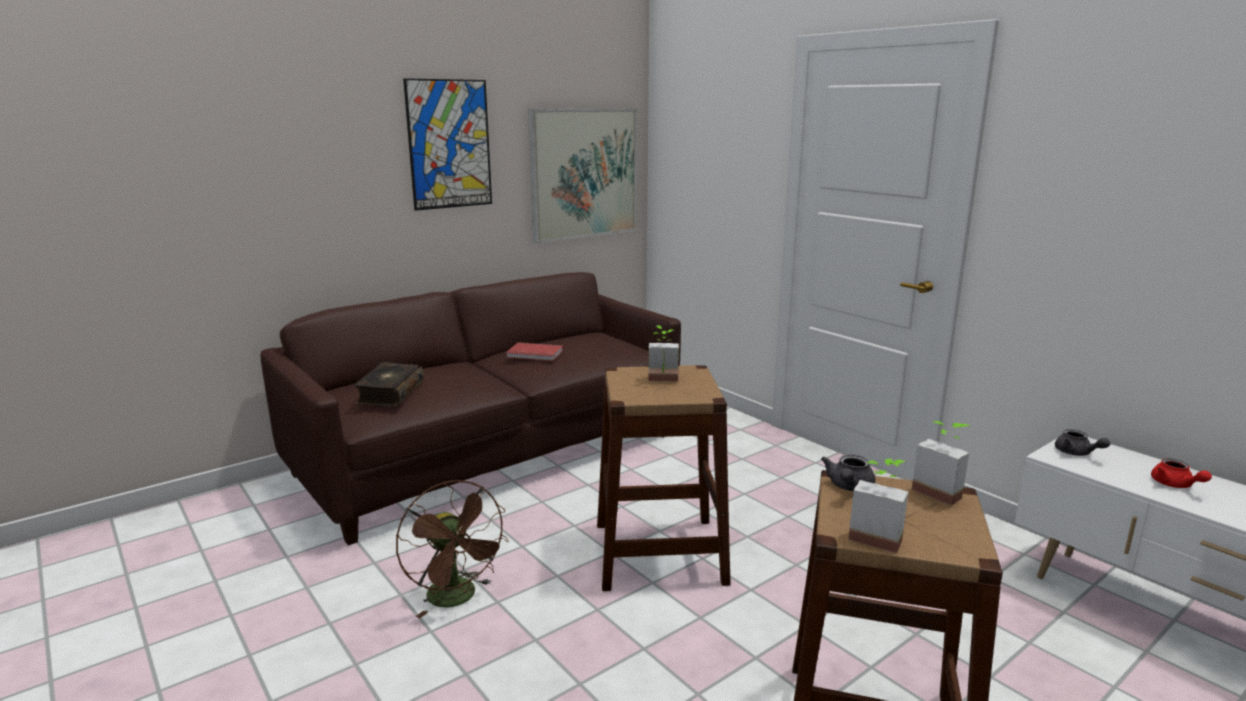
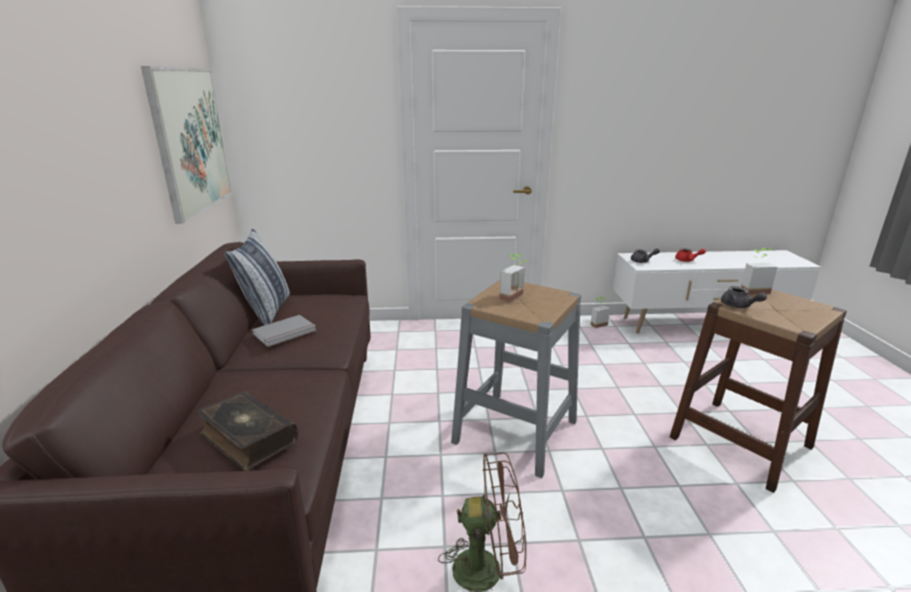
camera: 55 degrees left, 5 degrees up
picture [403,78,492,211] -> none
red book [506,342,563,361] -> grey book [252,315,317,347]
brown stool [597,365,731,591] -> grey stool [451,280,581,478]
potted plant [848,459,908,553] -> potted plant moved to [590,297,610,328]
none -> pillow [224,229,290,325]

